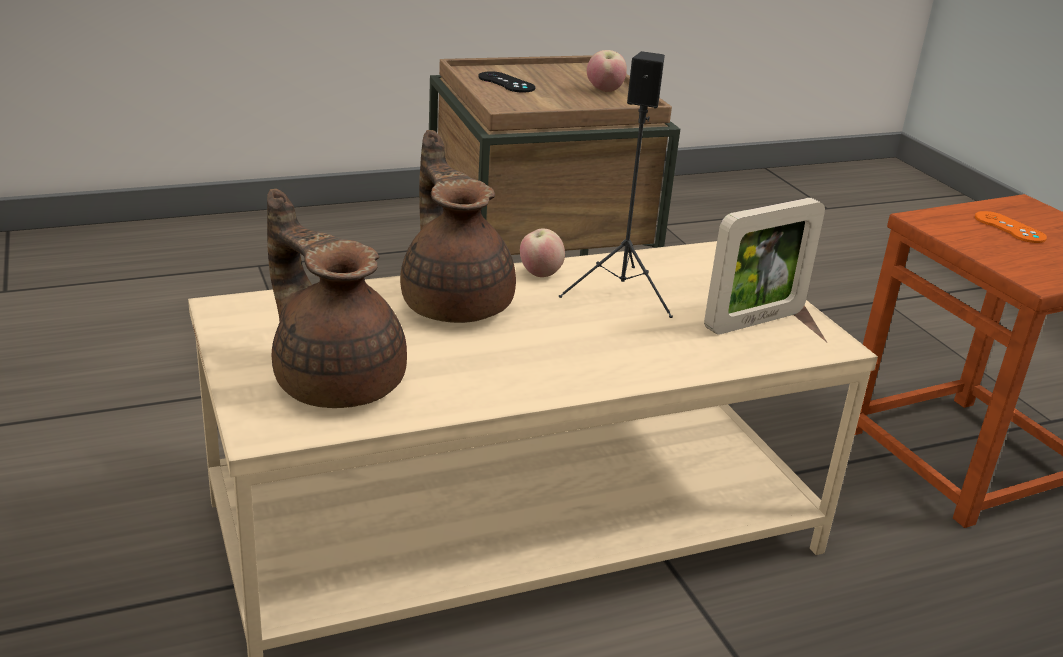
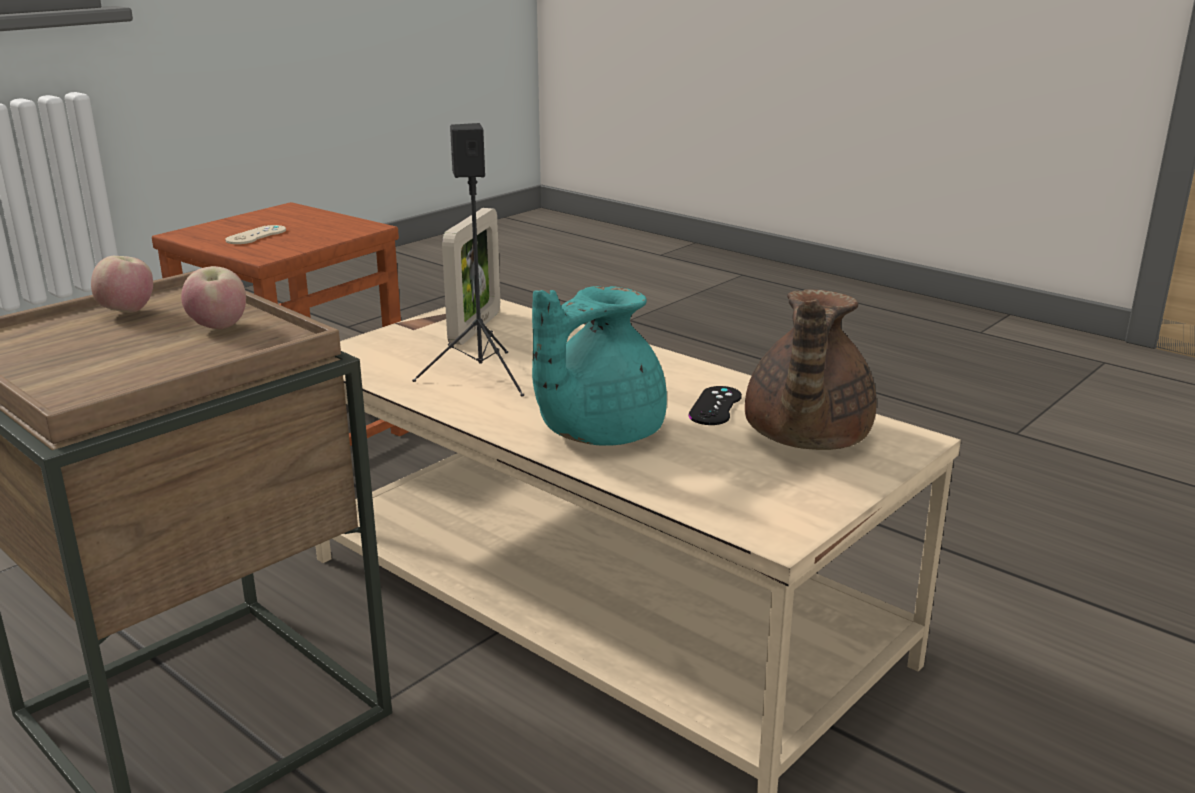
camera: 115 degrees left, 5 degrees down
brown teapot [400,130,516,323] -> turquoise teapot [532,286,667,446]
black game controller [478,71,535,93] -> black game controller moved to [689,386,742,425]
apple [520,228,565,277] -> apple moved to [181,266,246,329]
picture frame [704,198,825,335] -> picture frame turned 75 degrees clockwise [442,208,500,345]
orange game controller [975,211,1047,243] -> beige game controller [225,225,286,244]

